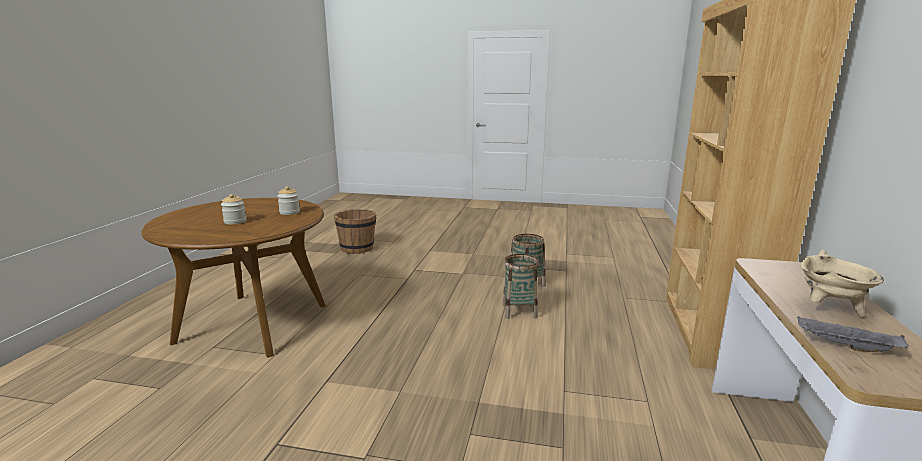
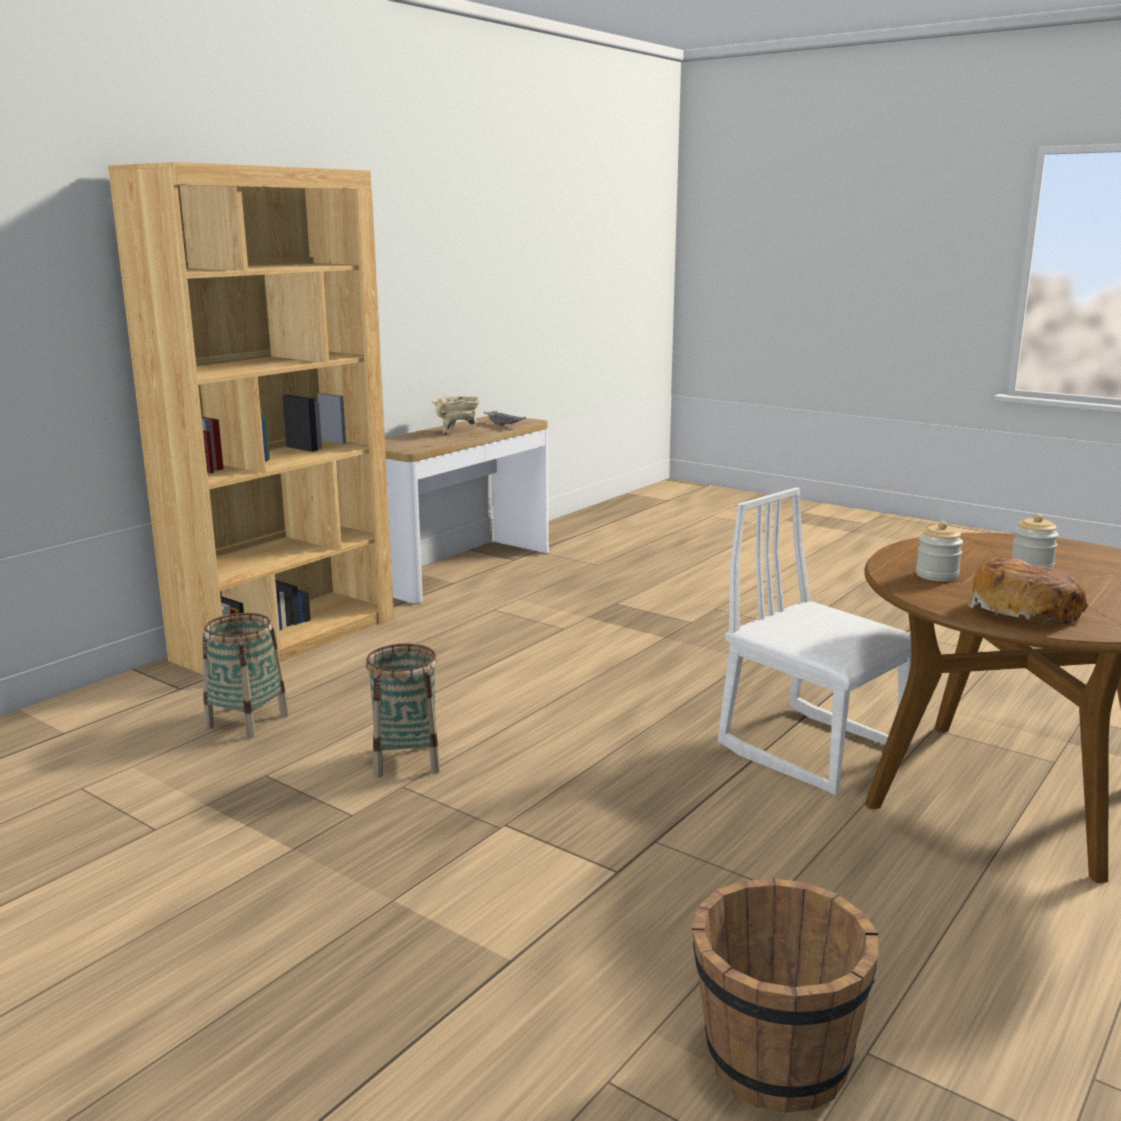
camera: 155 degrees left, 0 degrees up
basket [503,254,539,319] -> basket moved to [203,613,289,739]
none -> white chair [718,488,911,795]
none -> bread [967,558,1088,625]

